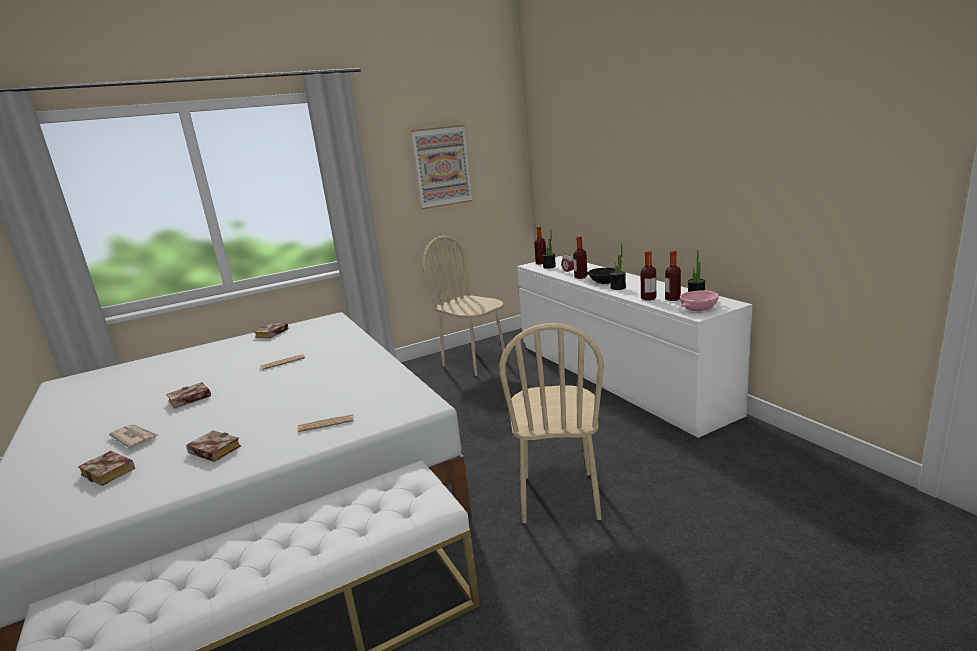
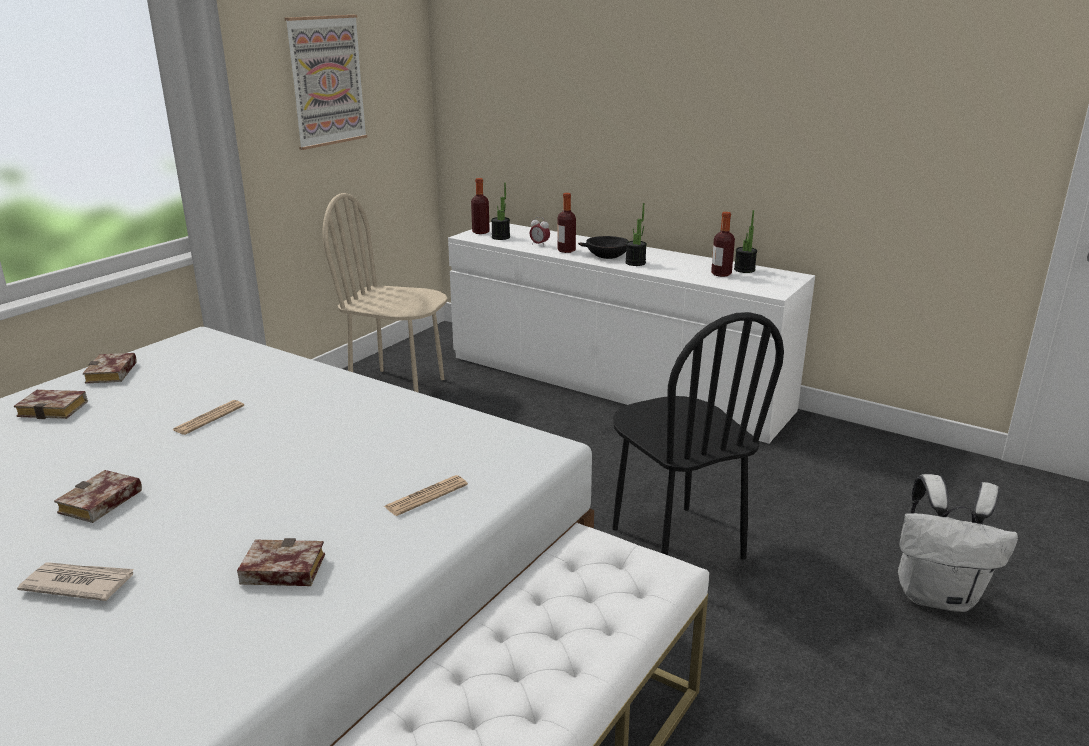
camera: 30 degrees left, 5 degrees up
book [78,451,135,486] -> book moved to [14,390,88,419]
beige chair [499,323,604,523] -> black chair [612,312,784,559]
bottle [641,251,656,301] -> none
pink bowl [680,290,719,311] -> none
none -> white backpack [898,474,1018,612]

